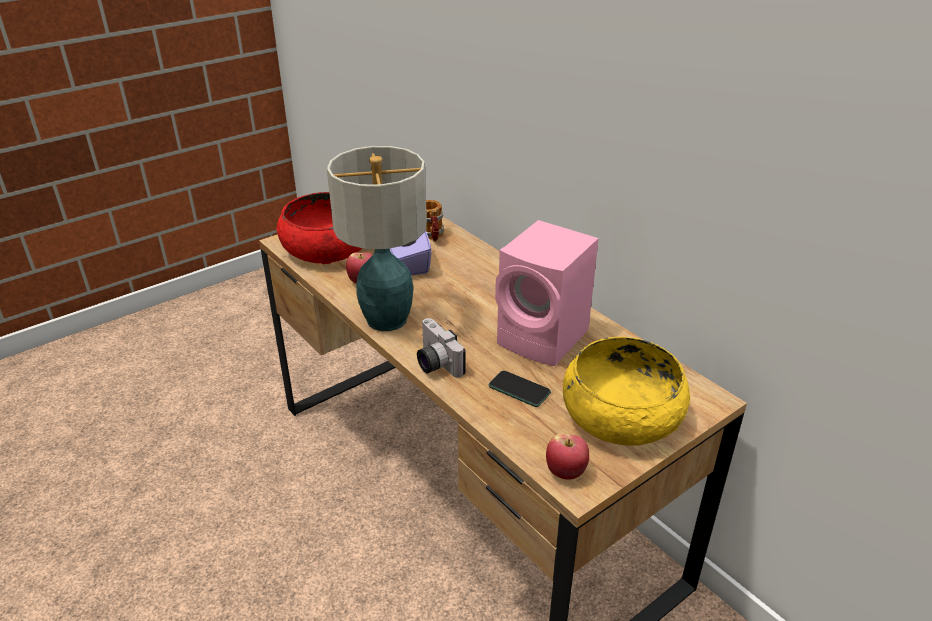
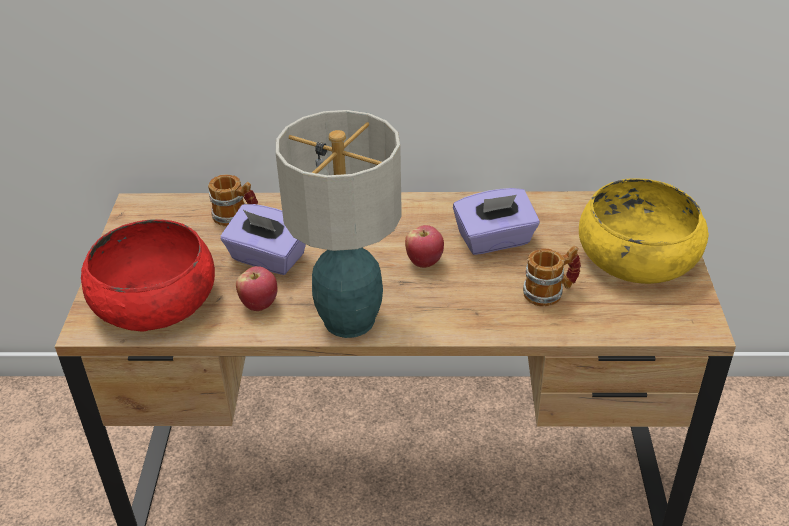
camera: 50 degrees left, 5 degrees up
camera [417,318,465,378] -> none
phone [489,370,551,407] -> mug [523,245,581,307]
pink speaker [495,220,599,366] -> purple tissue box [453,188,540,255]
apple [546,433,589,480] -> apple moved to [405,225,444,268]

